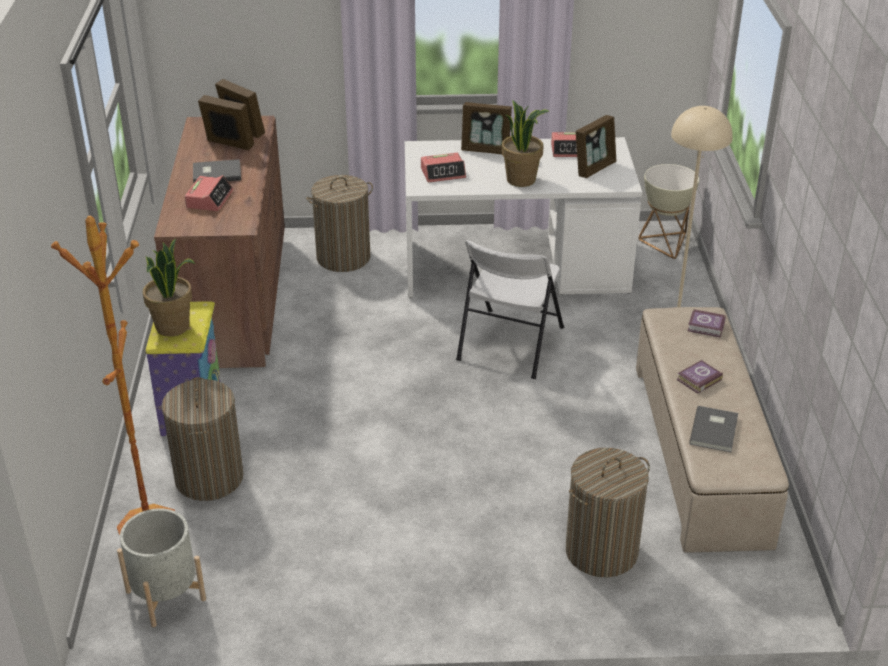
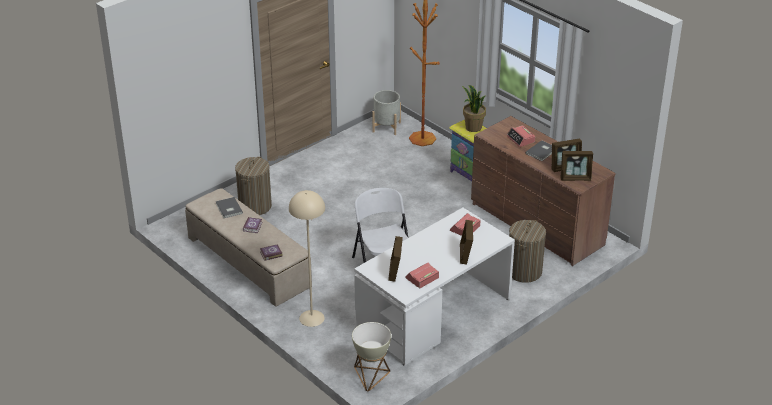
camera: 140 degrees right, 0 degrees up
laundry basket [161,377,243,501] -> none
picture frame [461,102,512,154] -> picture frame turned 60 degrees counterclockwise [460,220,473,264]
potted plant [501,100,549,187] -> none

